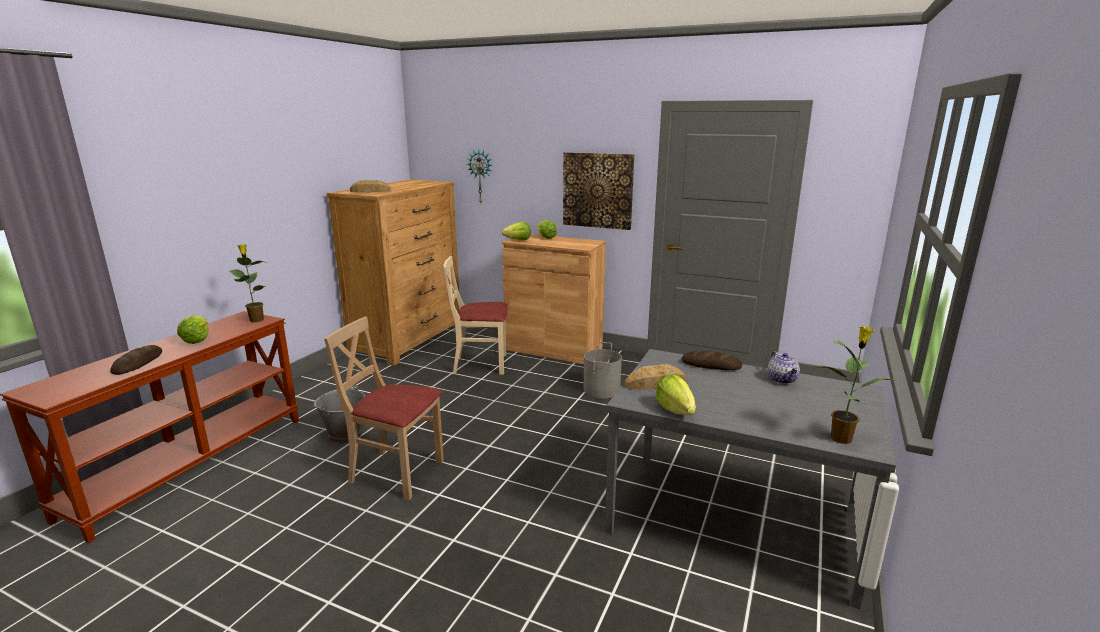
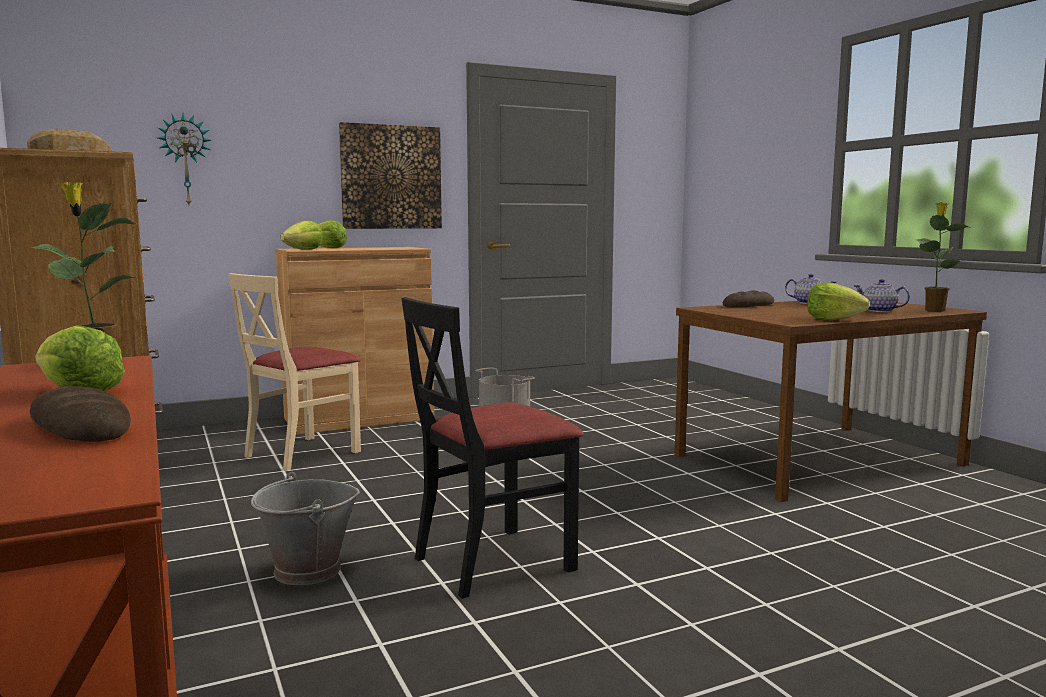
camera: 50 degrees left, 10 degrees down
beige chair [324,317,444,500] -> black chair [401,297,584,599]
grey dining table [605,349,896,609] -> brown dining table [675,301,987,502]
bread [625,364,686,390] -> none
none -> teapot [854,279,910,312]

